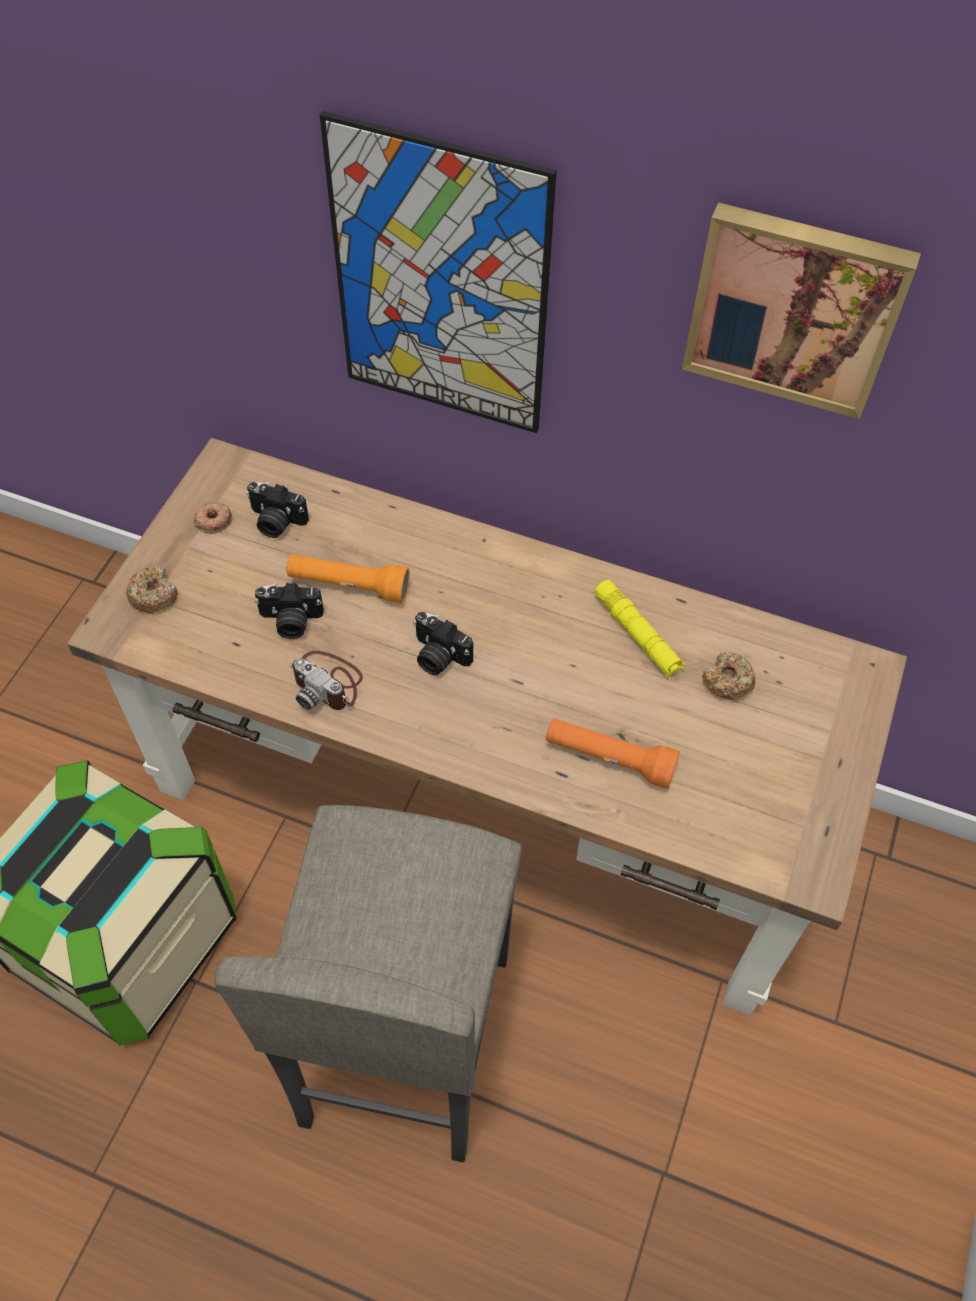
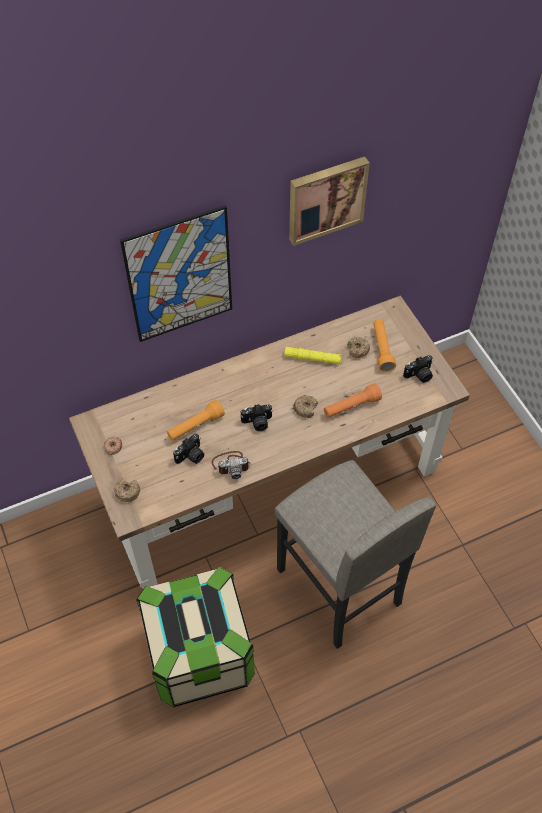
camera: 45 degrees left, 0 degrees up
camera [246,482,309,538] -> camera moved to [403,355,433,383]
none -> donut [293,395,318,418]
none -> orange flashlight [373,319,396,372]

